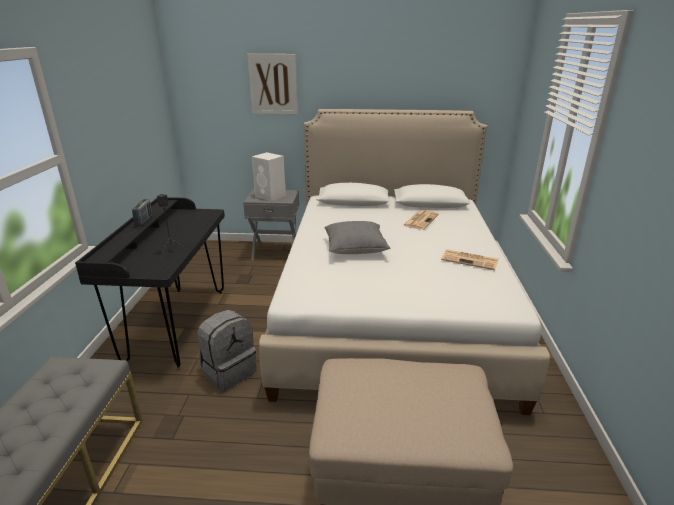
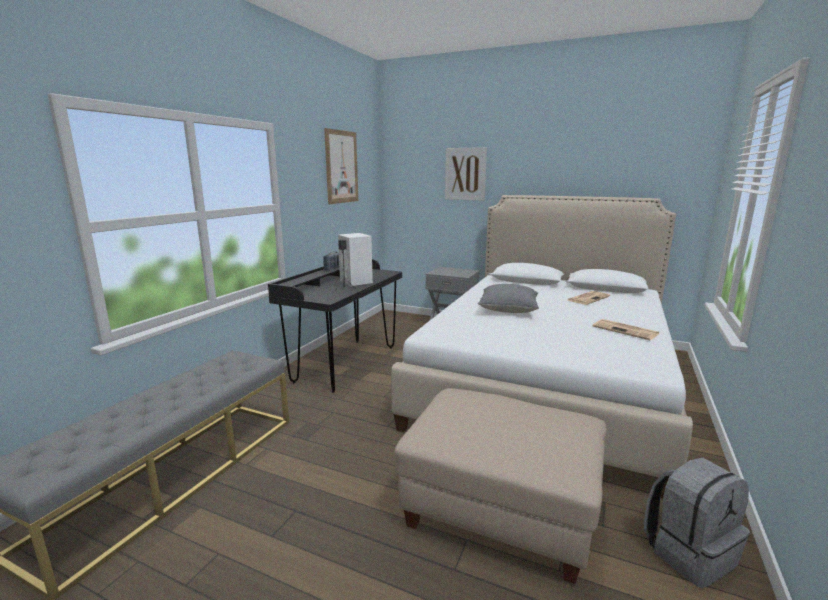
camera: 20 degrees right, 10 degrees down
grey backpack [197,310,257,391] -> grey backpack moved to [644,457,750,588]
white speaker [252,152,286,201] -> white speaker moved to [338,233,373,286]
none -> picture [324,128,358,204]

